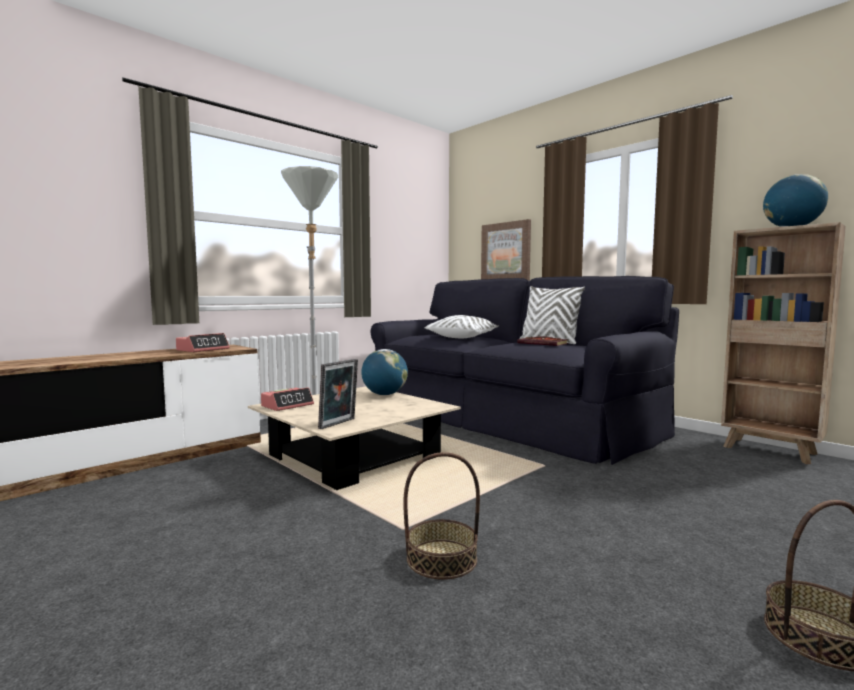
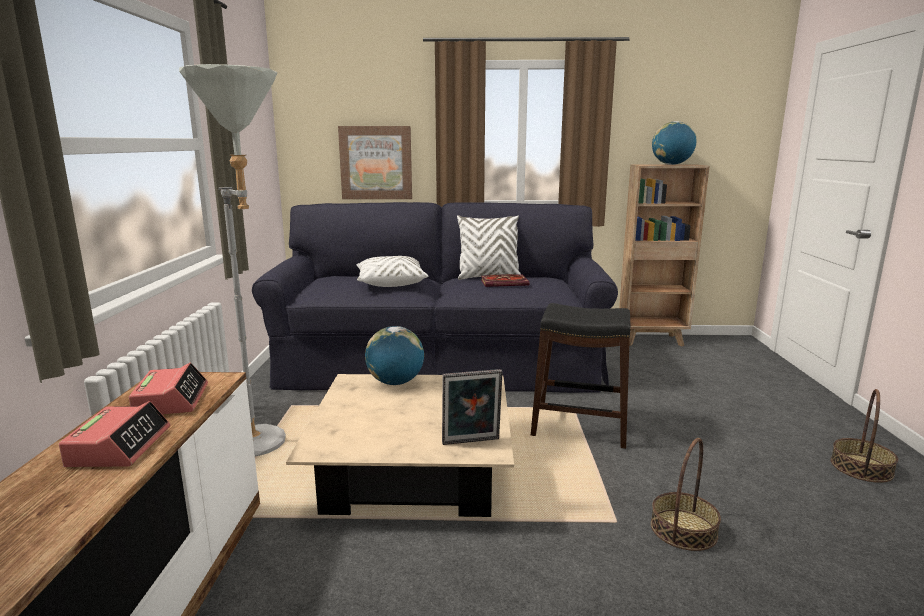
camera: 45 degrees left, 10 degrees up
alarm clock [261,388,314,411] -> alarm clock moved to [59,401,170,467]
picture frame [318,359,358,429] -> picture frame turned 90 degrees clockwise [442,369,503,445]
none -> black stool [531,303,630,449]

